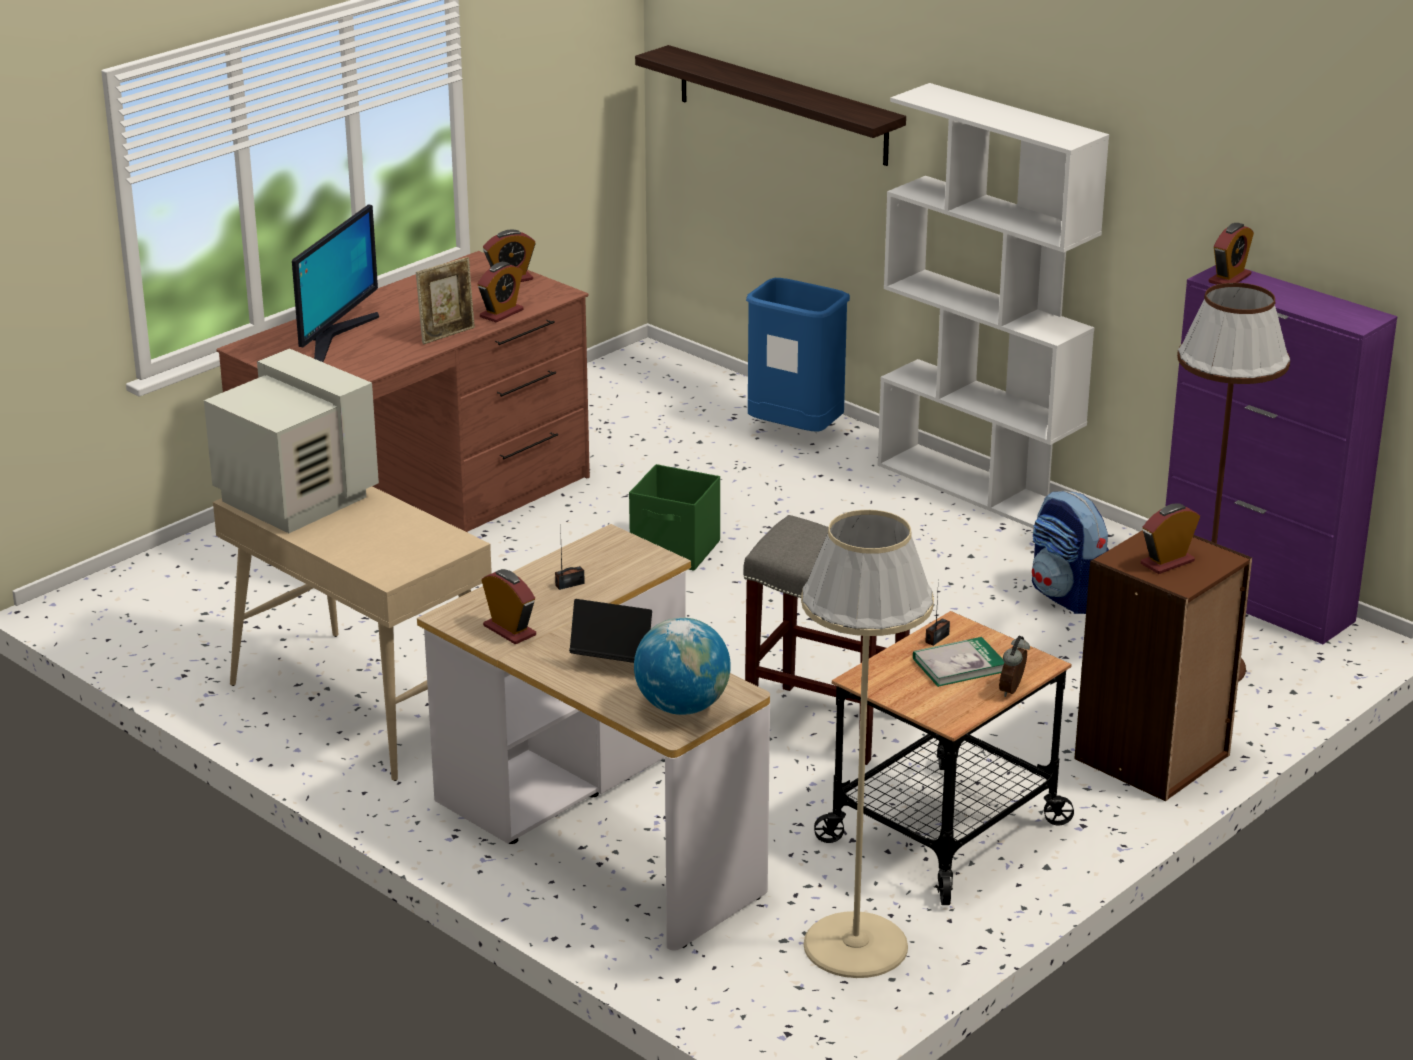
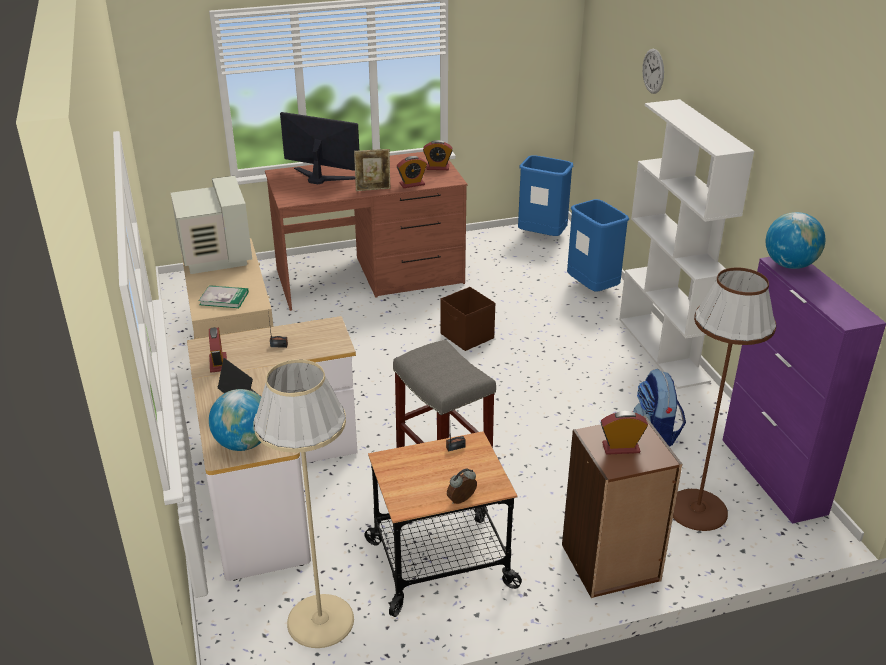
camera: 30 degrees right, 5 degrees up
monitor [292,205,379,362] -> monitor turned 120 degrees counterclockwise [280,112,359,184]
green storage box [629,464,720,571] -> brown storage box [440,287,495,351]
shelf [635,45,906,166] -> none
book [913,637,1004,687] -> book moved to [199,285,249,308]
alarm clock [1209,223,1254,285] -> globe [766,212,825,269]
none -> blue trash can [518,155,573,236]
none -> wall clock [642,49,664,94]

